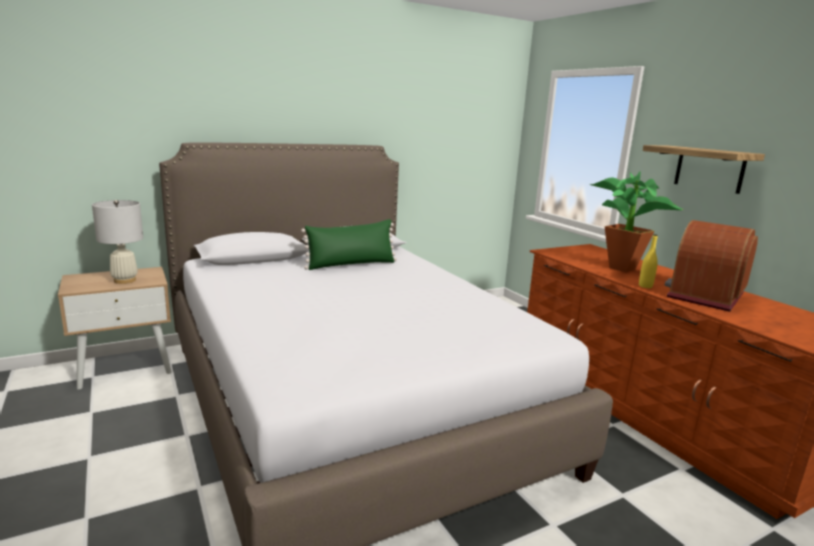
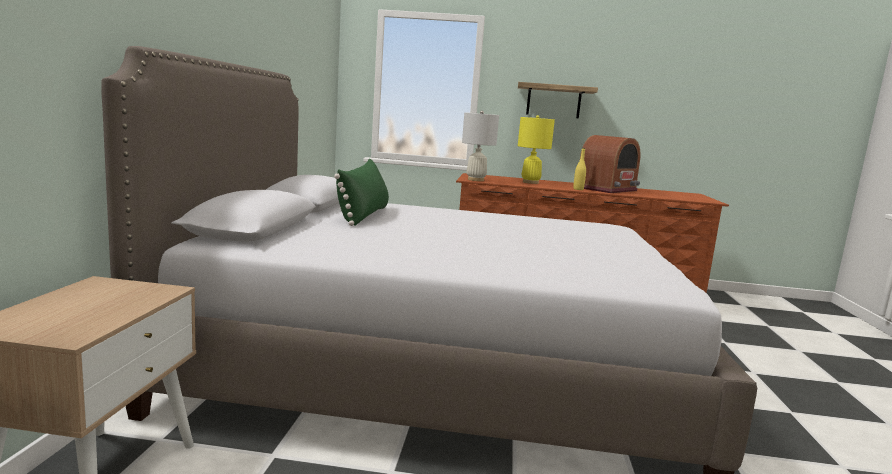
camera: 55 degrees left, 5 degrees down
white table lamp [92,200,143,284] -> white table lamp moved to [462,111,499,181]
potted plant [590,171,684,272] -> yellow table lamp [518,115,555,184]
radio [665,220,758,312] -> radio turned 120 degrees counterclockwise [580,135,641,193]

